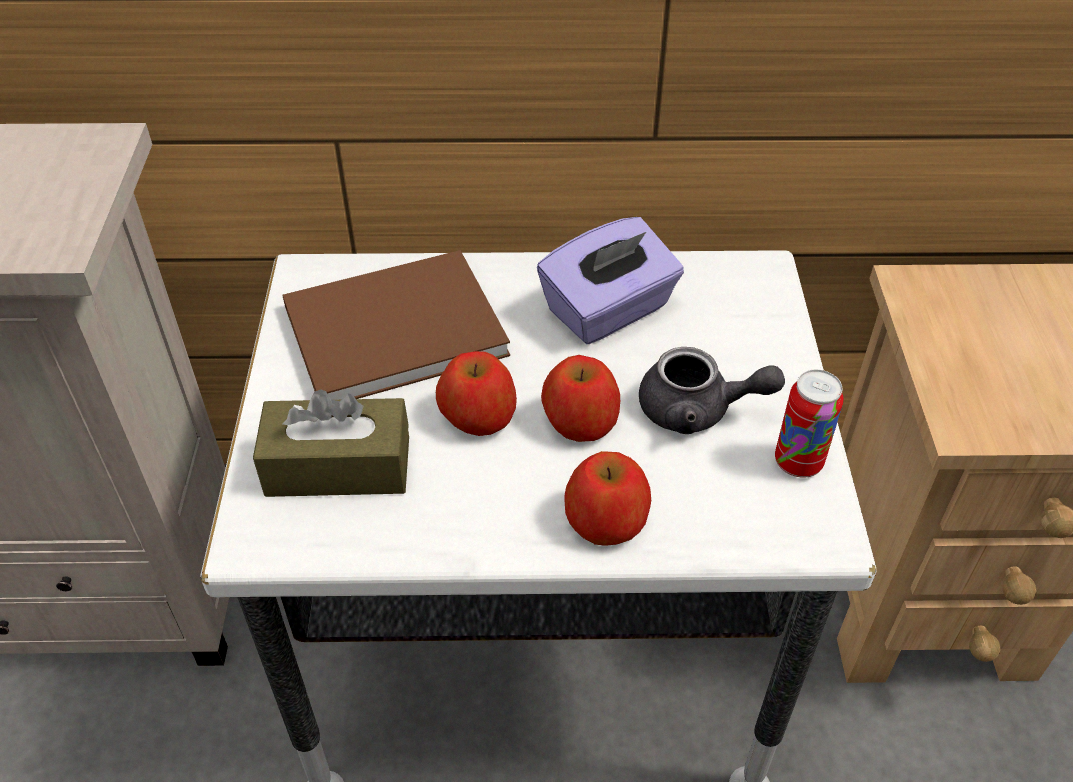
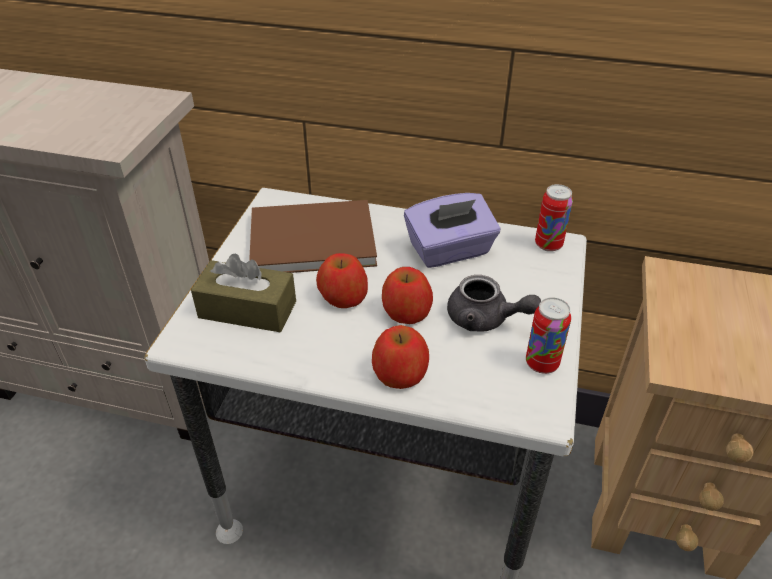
camera: 15 degrees right, 5 degrees down
none -> can [535,184,573,252]

